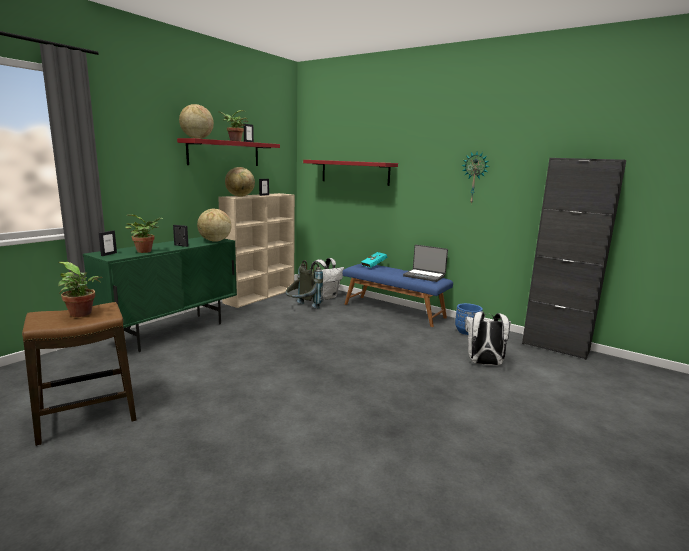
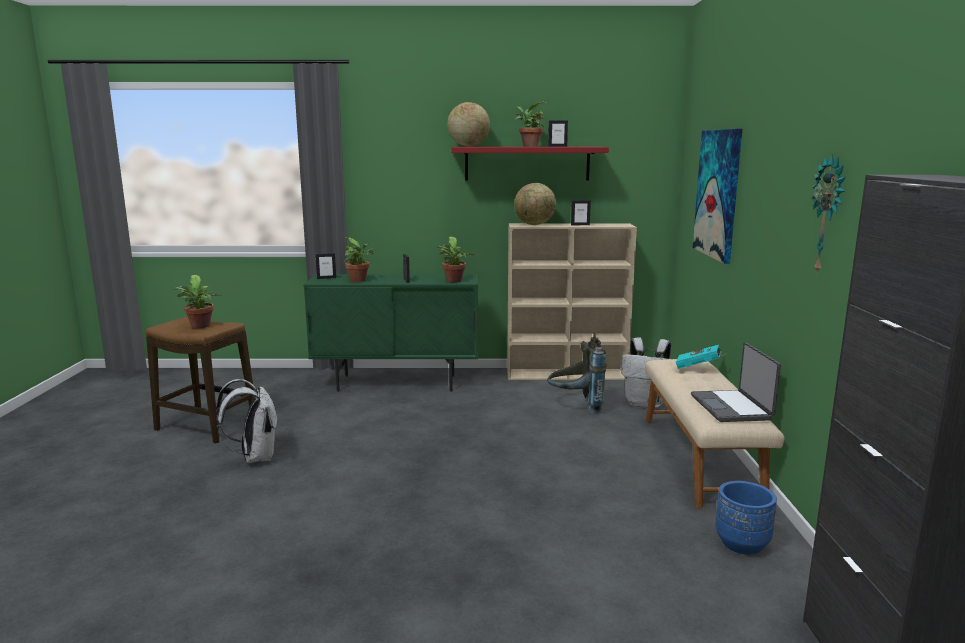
camera: 55 degrees right, 0 degrees up
globe [197,209,232,242] -> potted plant [437,237,474,282]
red shelf [303,160,398,186] -> picture [693,129,742,264]
blue bench [343,263,453,327] -> beige bench [645,359,785,508]
white backpack [465,311,511,365] -> white backpack moved to [215,379,277,463]

